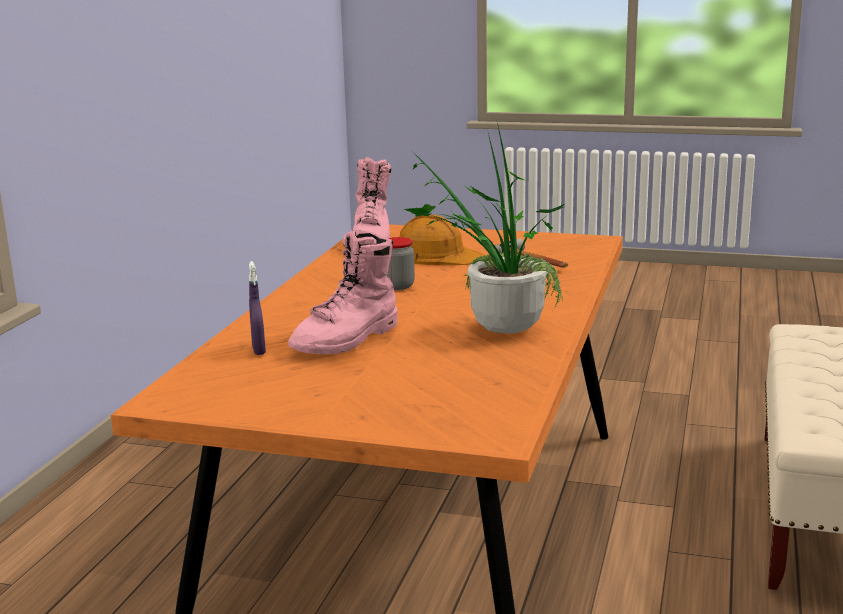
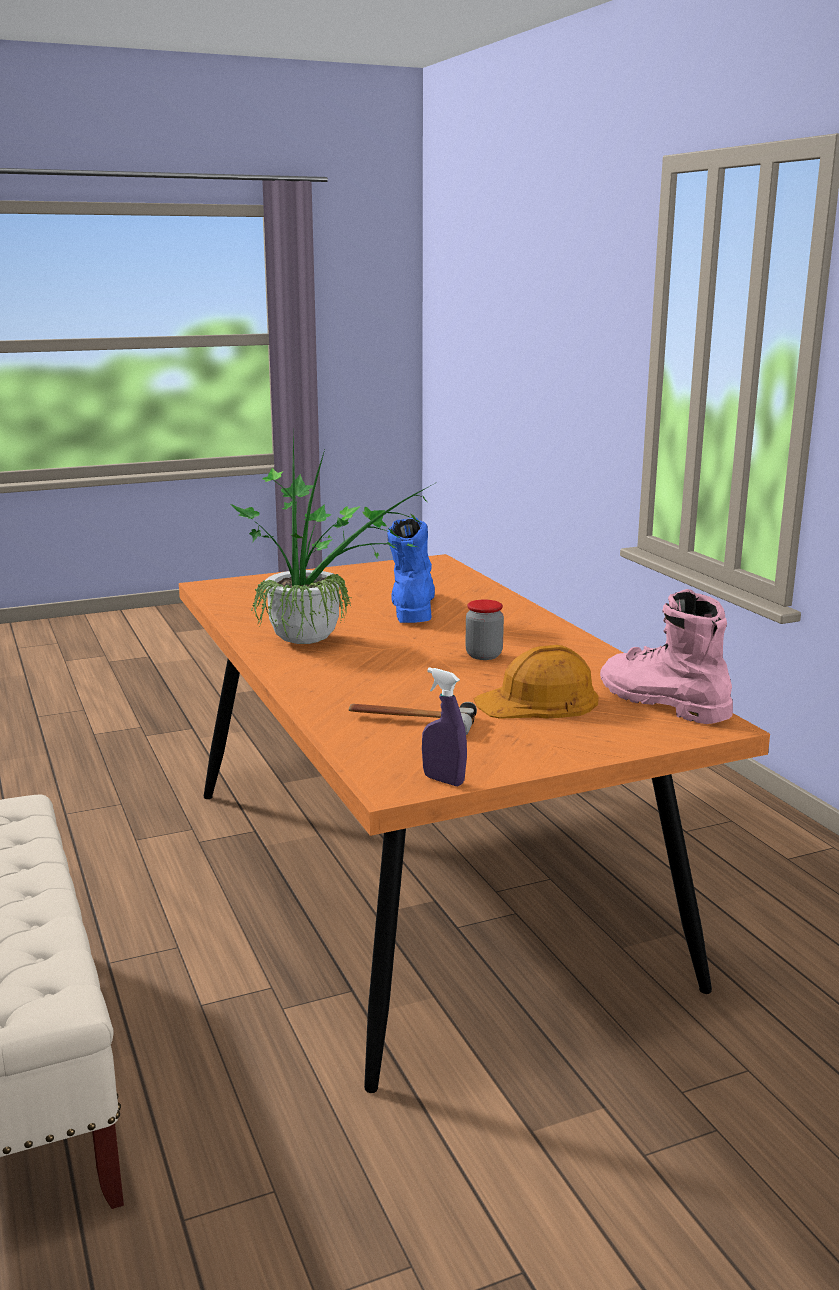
camera: 140 degrees right, 0 degrees up
purple spray bottle [249,261,266,355] -> purple spray bottle moved to [422,667,467,786]
pink boot [288,230,397,354] -> blue boot [387,517,435,623]

